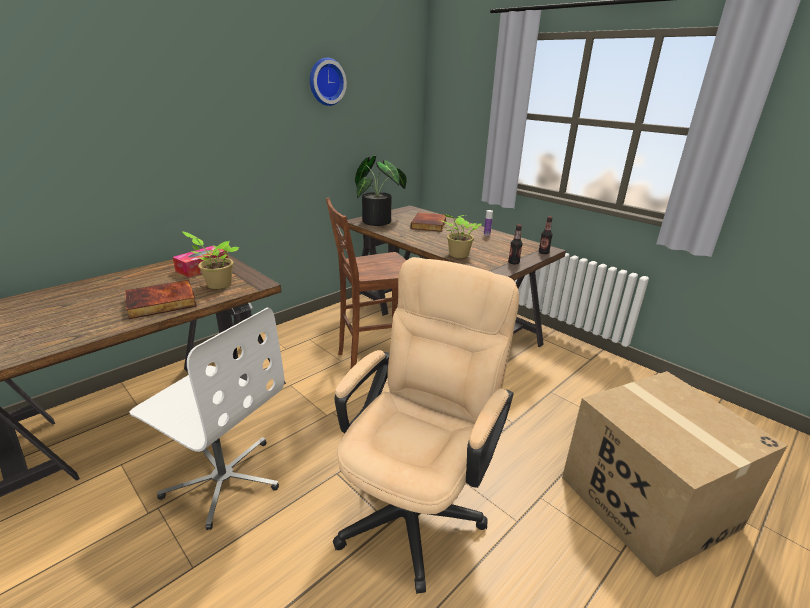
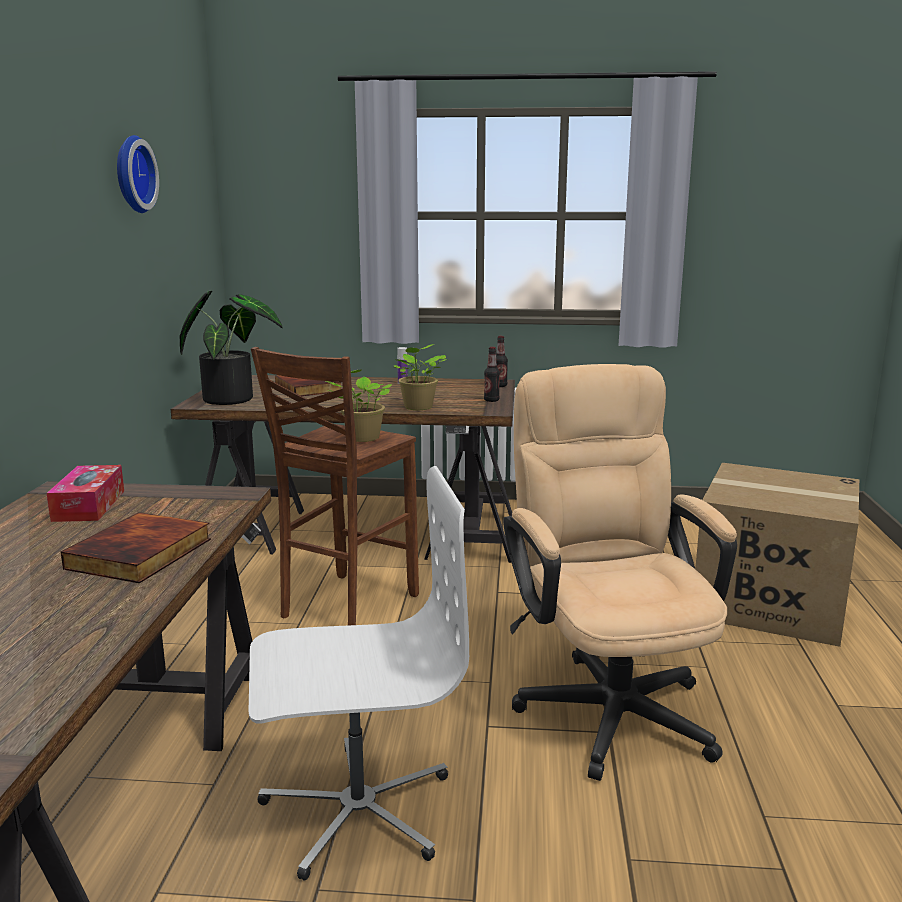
camera: 40 degrees left, 10 degrees down
potted plant [182,231,240,289] -> potted plant moved to [326,369,392,442]

